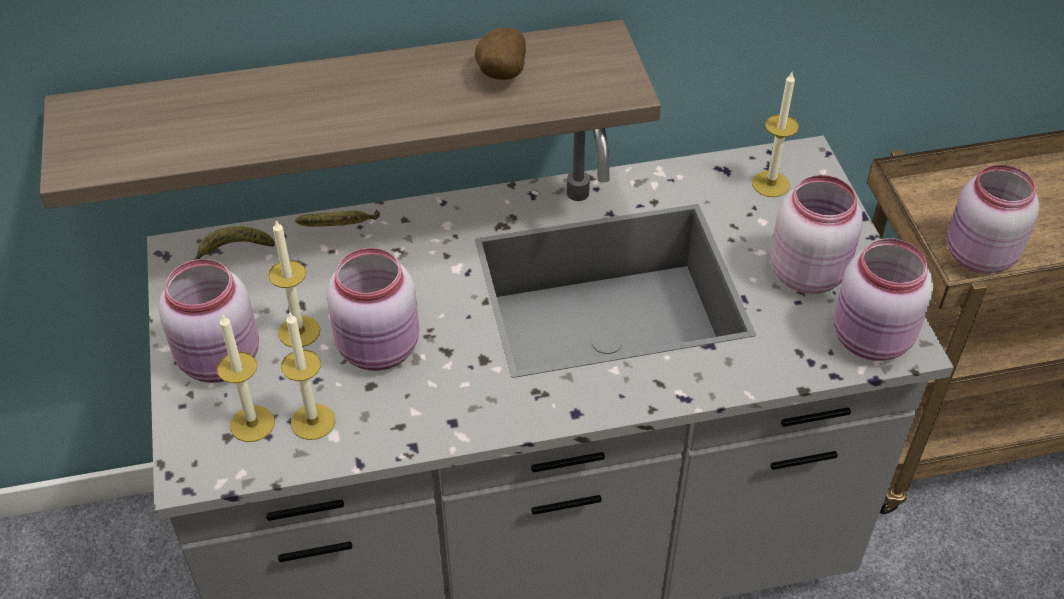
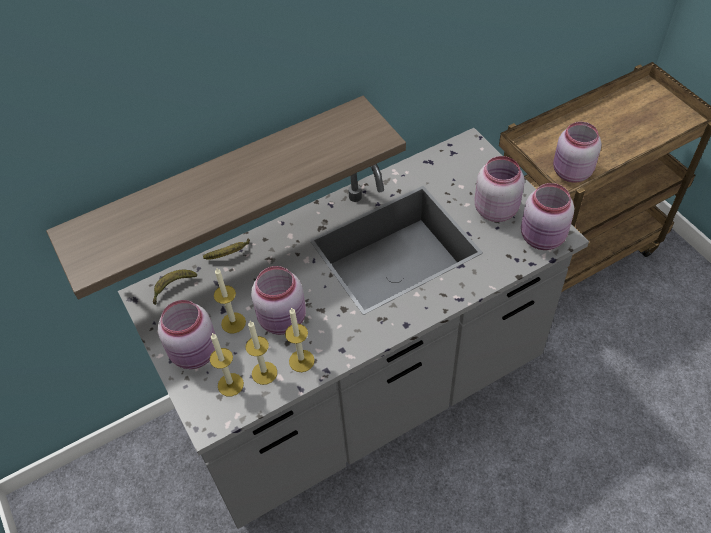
camera: 15 degrees left, 5 degrees up
potato [475,27,526,80] -> none
candle [752,72,799,197] -> candle moved to [285,307,315,372]

